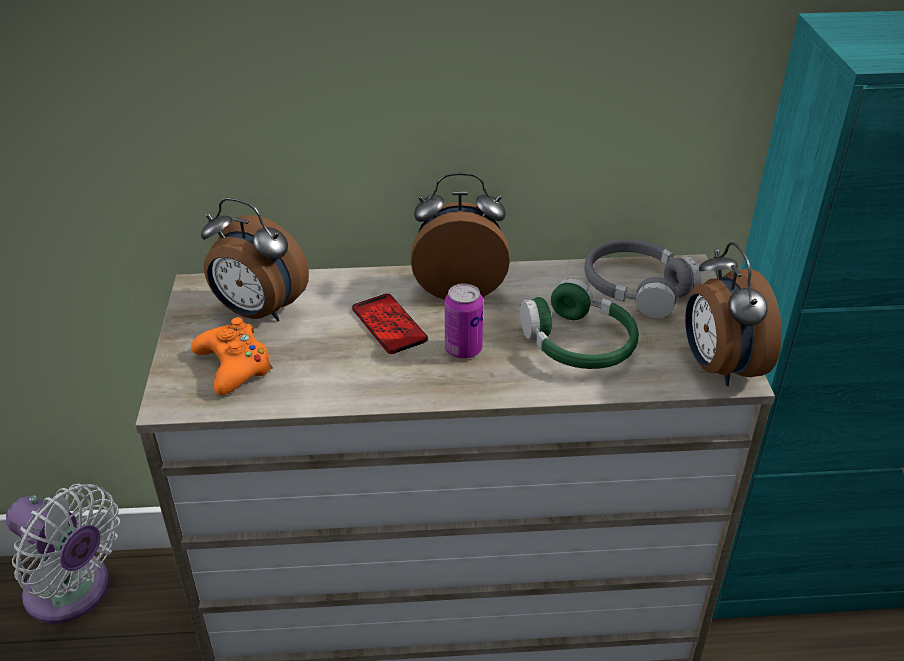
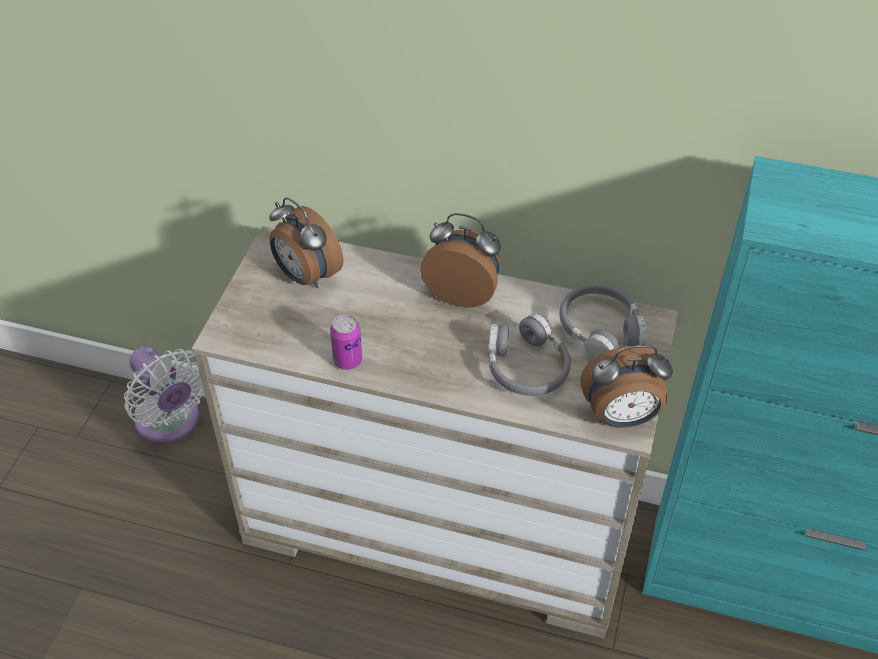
camera: 20 degrees right, 10 degrees up
orange game controller [191,317,273,395] -> none
phone [352,294,428,354] -> none
can [445,283,483,359] -> can moved to [330,315,362,370]
green headphones [520,278,639,369] -> grey headphones [488,313,571,396]
alarm clock [685,242,782,386] -> alarm clock turned 105 degrees counterclockwise [580,345,673,428]

